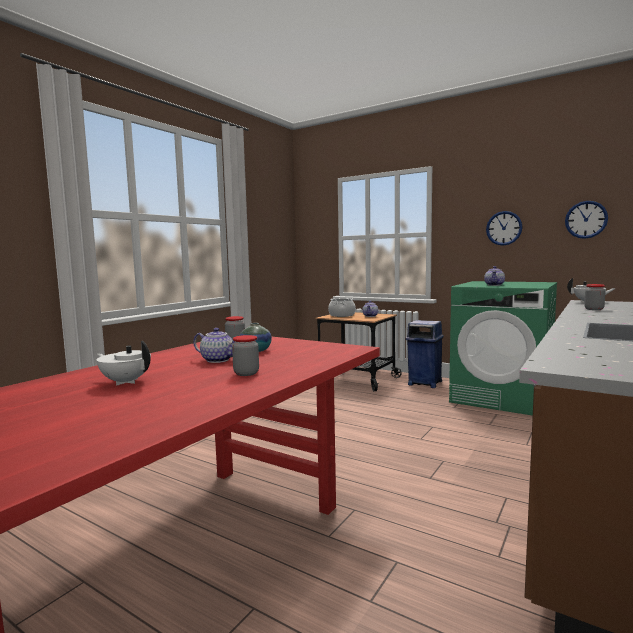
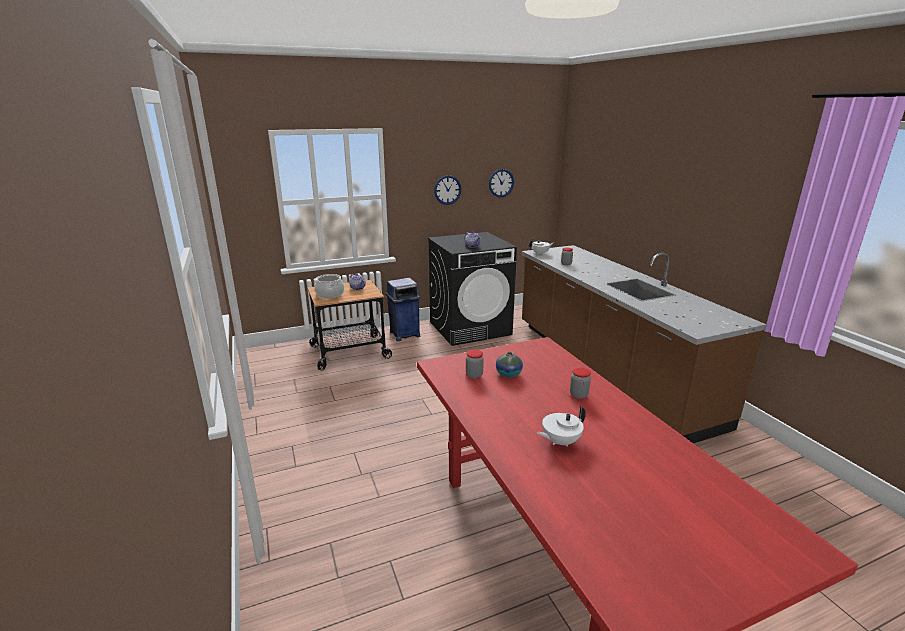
camera: 55 degrees left, 15 degrees up
teapot [193,328,236,363] -> none
green washing machine [449,281,557,416] -> black washing machine [428,232,517,346]

